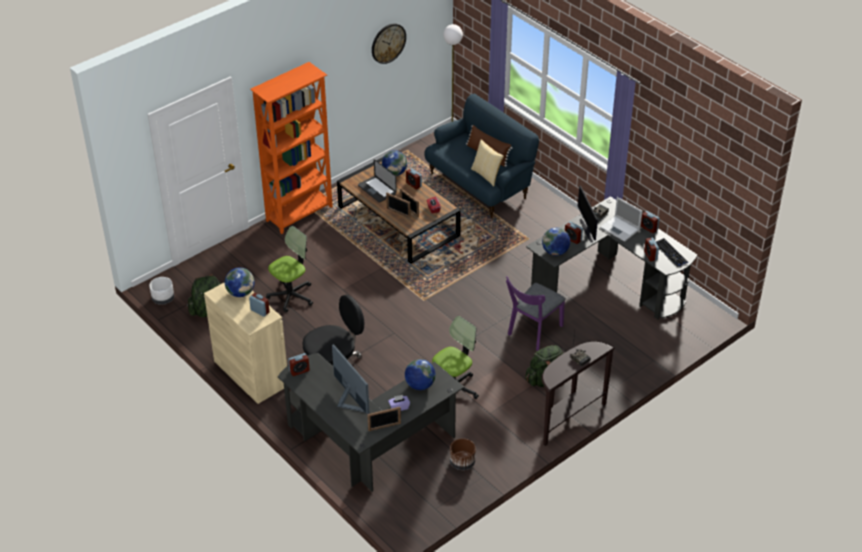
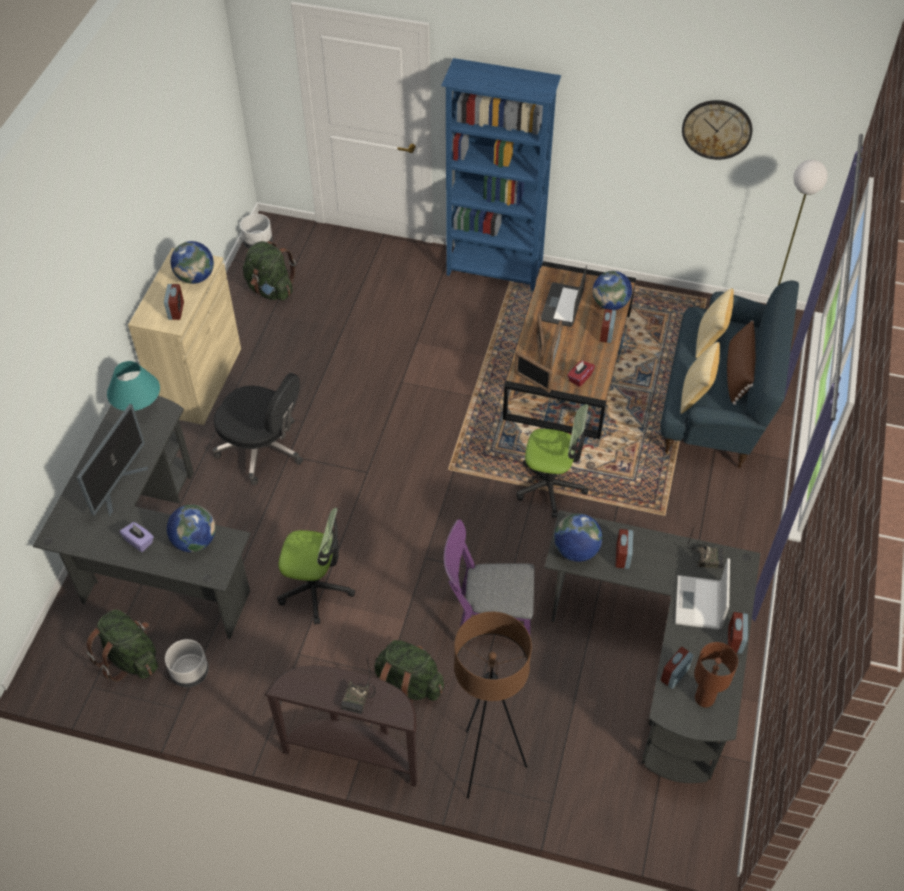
camera: 55 degrees right, 10 degrees up
orange bookcase [250,62,333,234] -> blue bookcase [441,58,561,291]
office chair [266,226,313,312] -> office chair moved to [516,404,589,518]
alarm clock [288,353,310,376] -> turquoise table lamp [107,361,160,411]
picture frame [367,407,401,431] -> picture frame moved to [514,351,553,393]
brown planter [450,438,476,470] -> grey planter [165,639,209,688]
monitor [578,186,598,242] -> none
keyboard [656,238,688,267] -> brown table lamp [694,642,738,707]
none -> green backpack [87,609,158,682]
none -> brown floor lamp [454,612,532,799]
none -> pillow [695,288,734,358]

